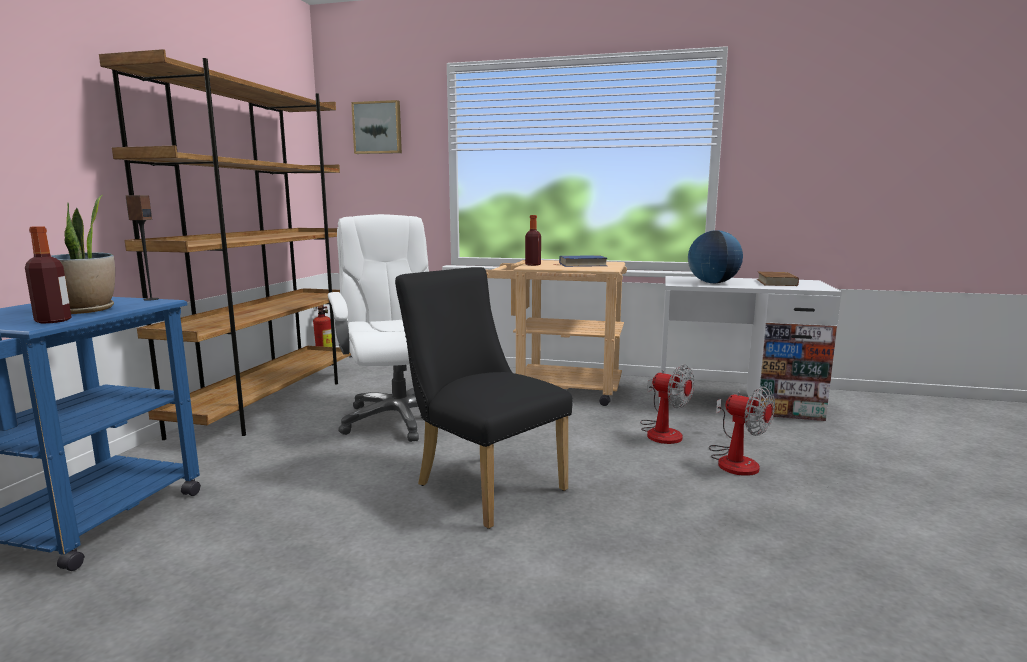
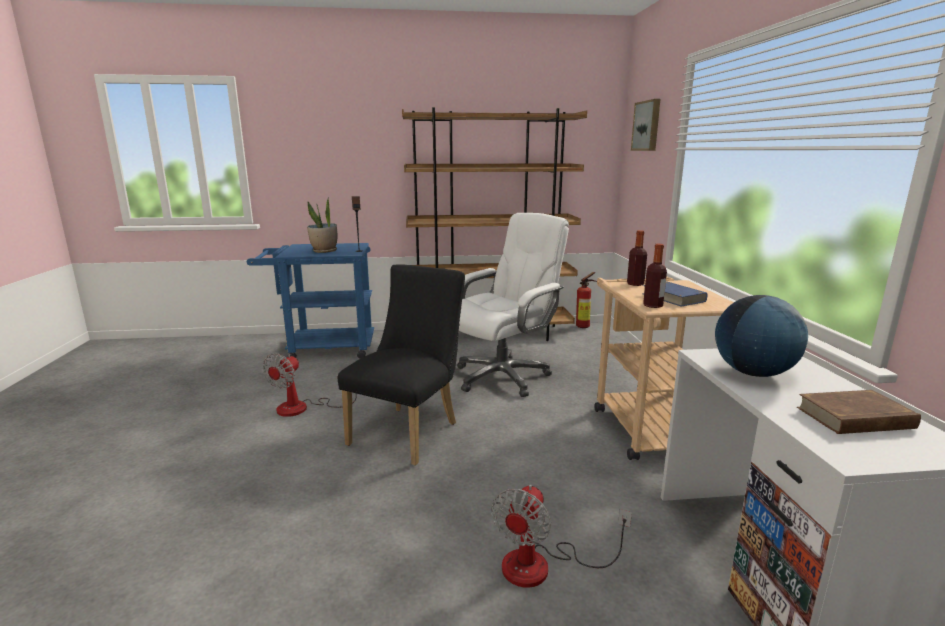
camera: 70 degrees right, 5 degrees up
bottle [25,226,71,324] -> bottle moved to [643,244,667,308]
fan [640,365,695,444] -> fan moved to [262,353,357,417]

